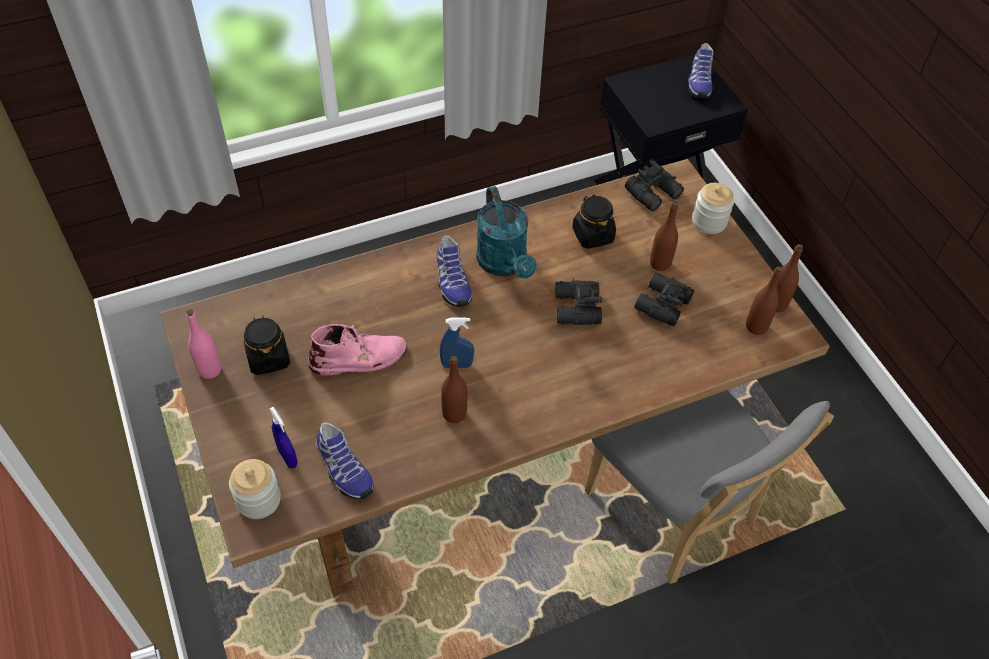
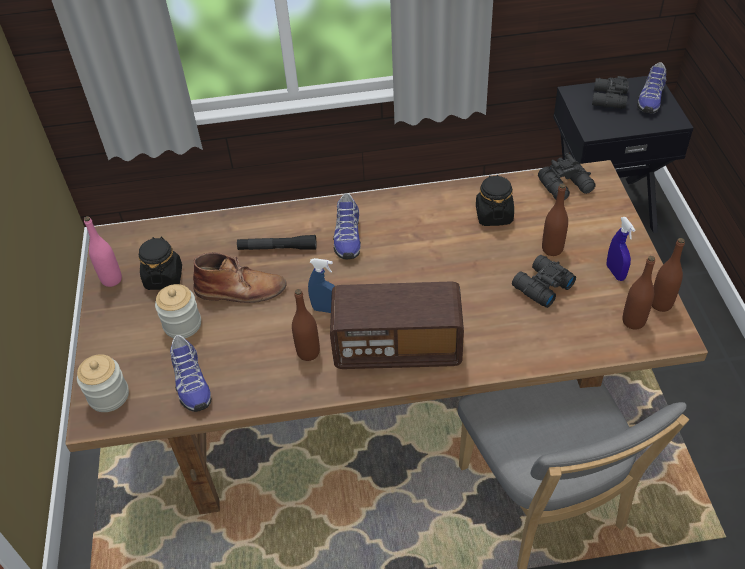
camera: 20 degrees right, 5 degrees down
blue spray bottle [269,406,298,468] -> blue spray bottle moved to [607,217,635,281]
pink boot [308,324,407,375] -> brown boot [193,253,287,303]
turquoise watering can [476,186,537,279] -> none
black binoculars [555,278,602,325] -> black binoculars moved to [592,76,629,109]
jar [692,183,734,234] -> jar moved to [155,284,201,338]
none -> black flashlight [237,235,317,250]
none -> radio [330,281,464,369]

